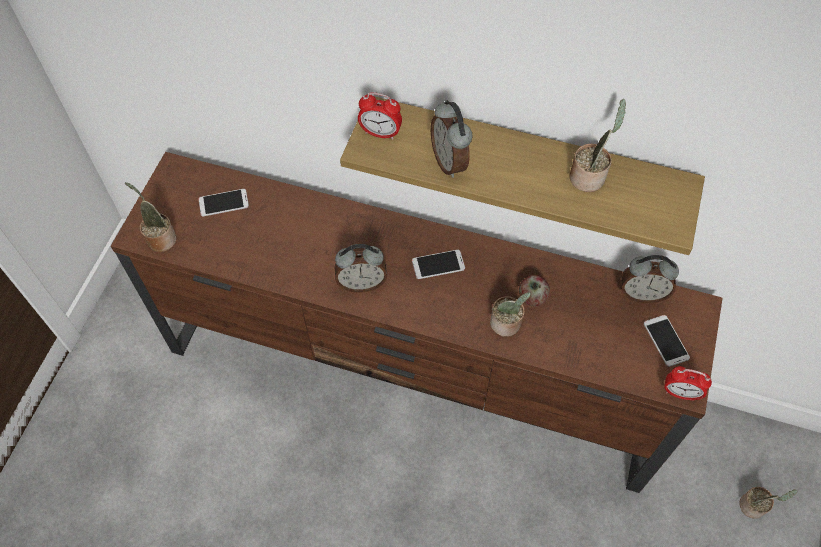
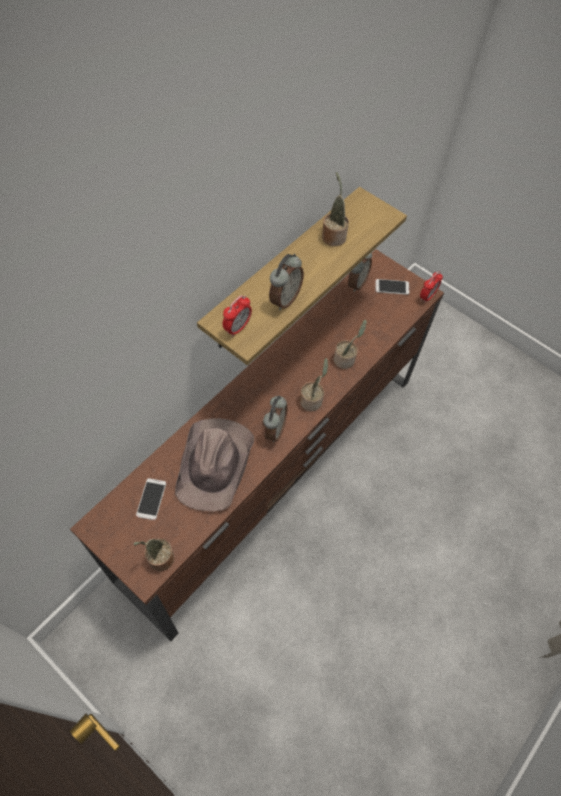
camera: 70 degrees left, 0 degrees up
phone [412,250,465,279] -> none
alarm clock [431,100,473,178] -> alarm clock turned 60 degrees counterclockwise [269,254,304,310]
apple [519,275,550,306] -> none
potted plant [739,487,797,519] -> potted plant moved to [300,358,328,411]
none -> brown hat [175,418,254,511]

